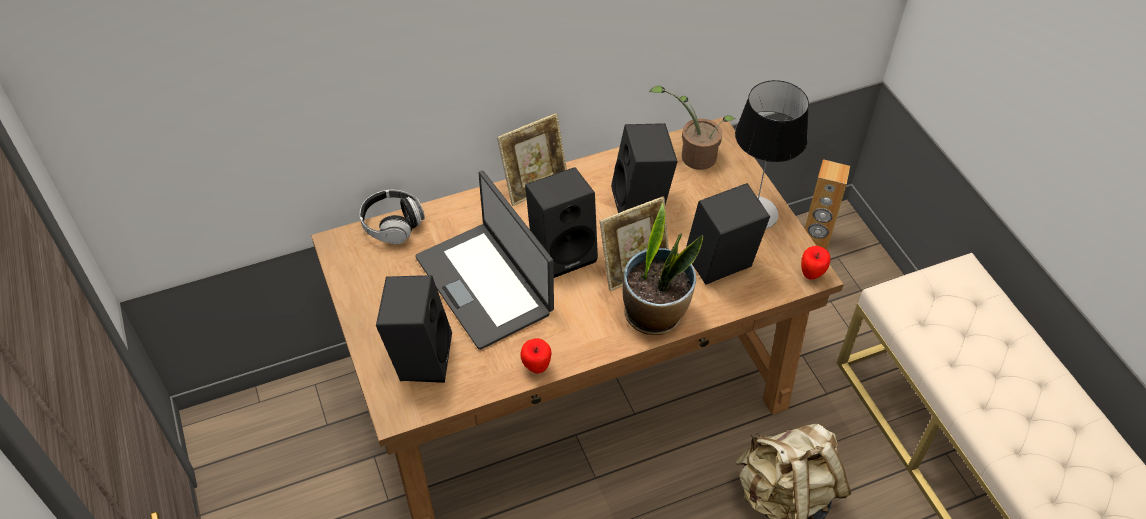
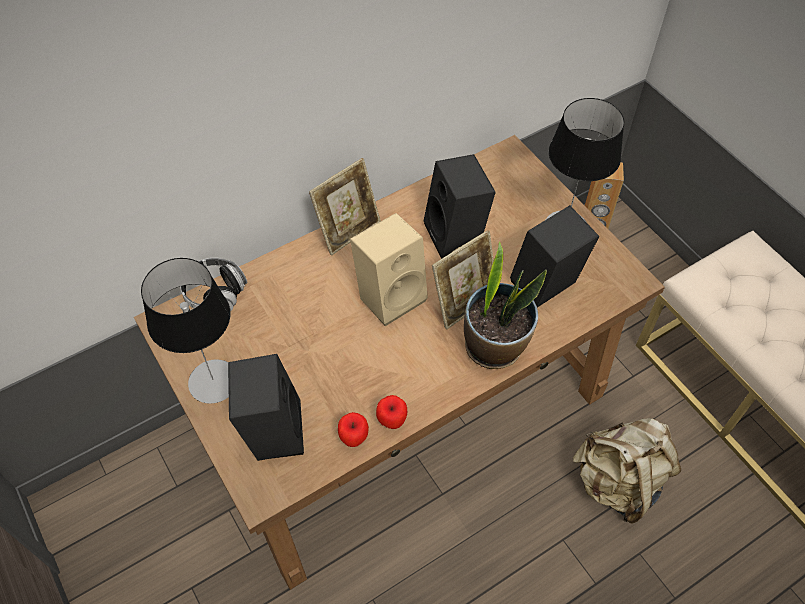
camera: 10 degrees left, 5 degrees up
laptop [415,171,554,350] -> none
black speaker [525,167,598,278] -> beige speaker [350,213,428,326]
potted plant [649,86,735,170] -> none
apple [801,246,831,280] -> apple moved to [338,412,369,447]
none -> table lamp [141,258,230,404]

